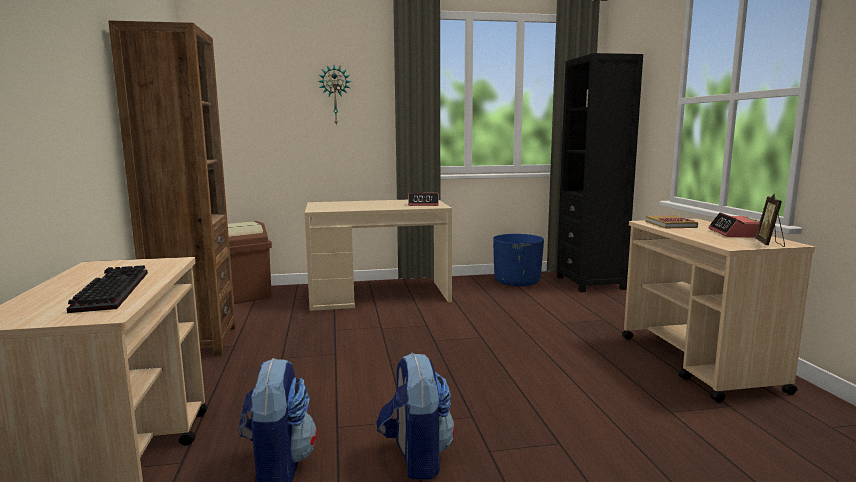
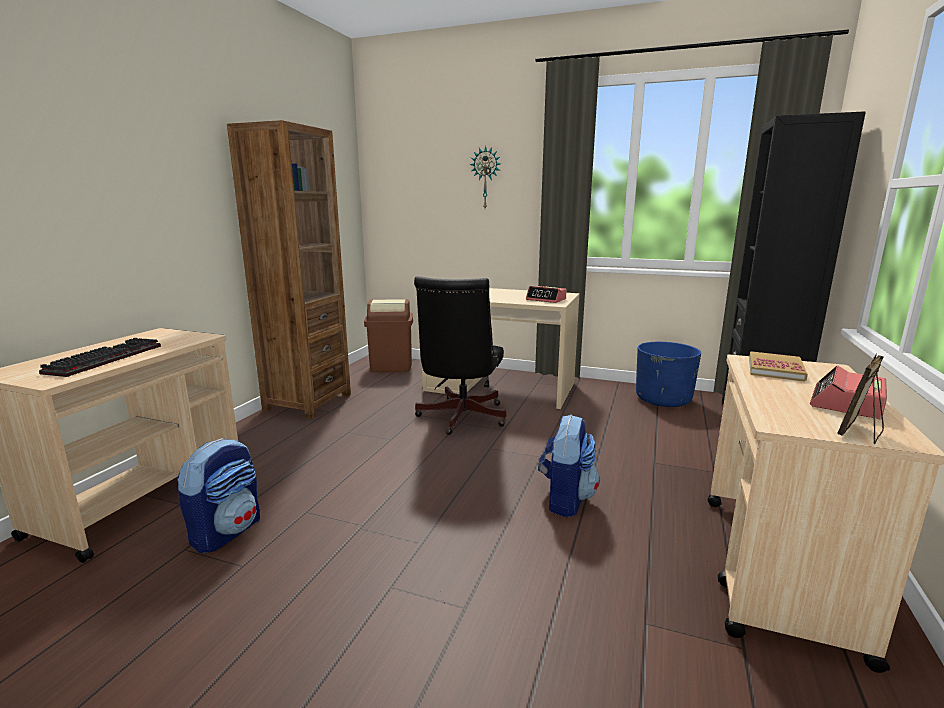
camera: 30 degrees right, 5 degrees up
backpack [377,352,455,479] -> backpack moved to [538,414,600,517]
none -> black office chair [414,276,506,435]

